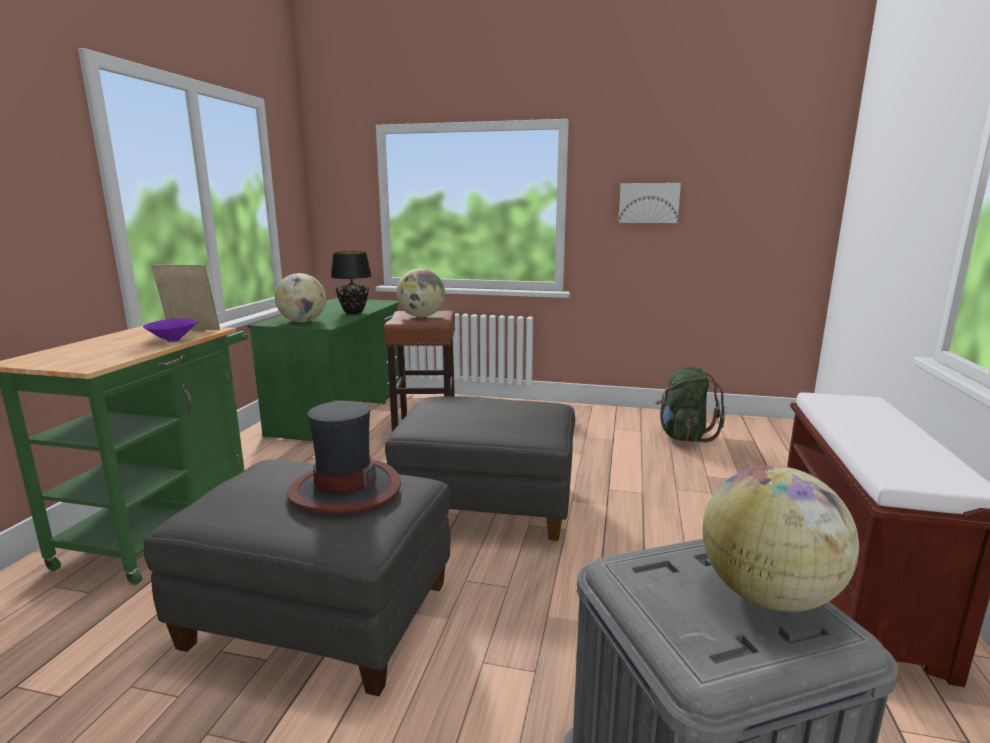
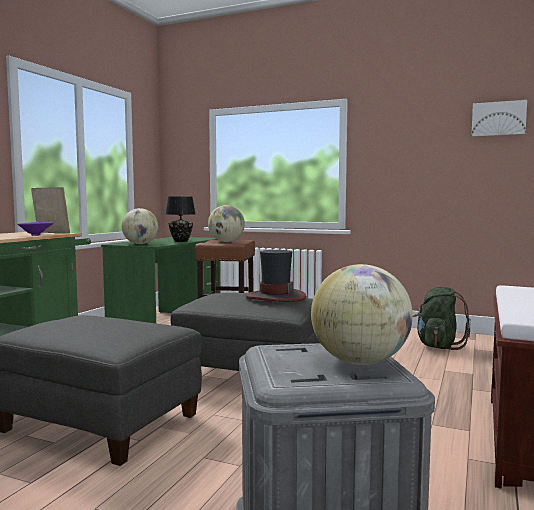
camera: 10 degrees right, 10 degrees down
hat [287,401,401,514] -> hat moved to [246,250,307,302]
picture [618,183,681,223] -> picture moved to [472,100,527,137]

